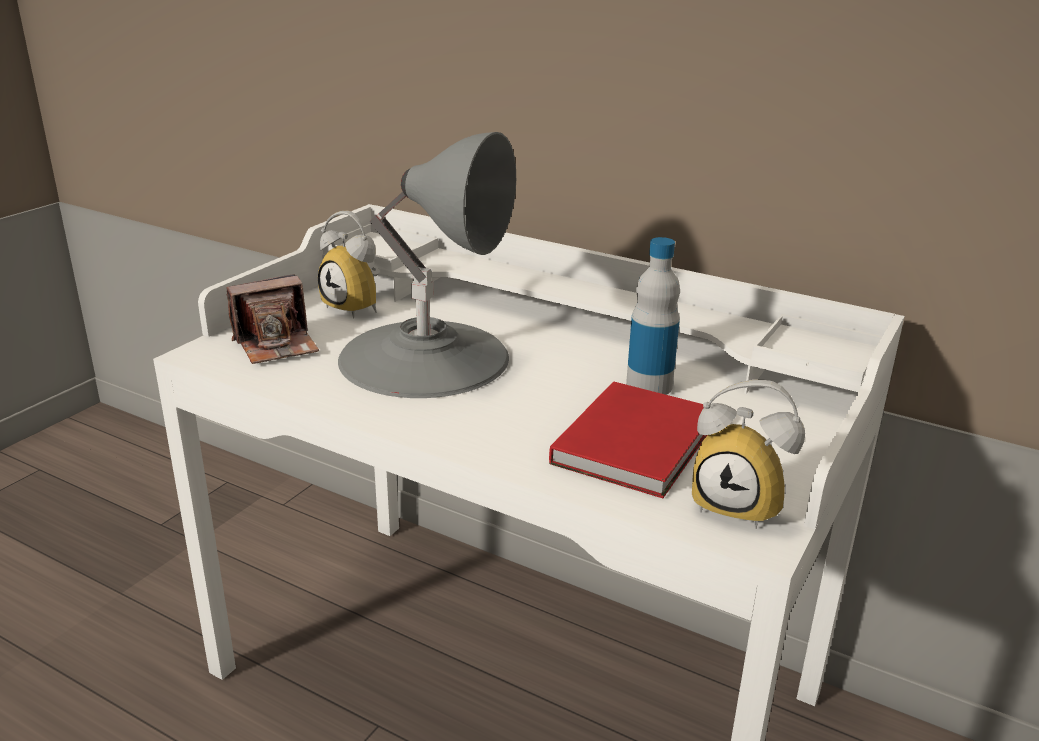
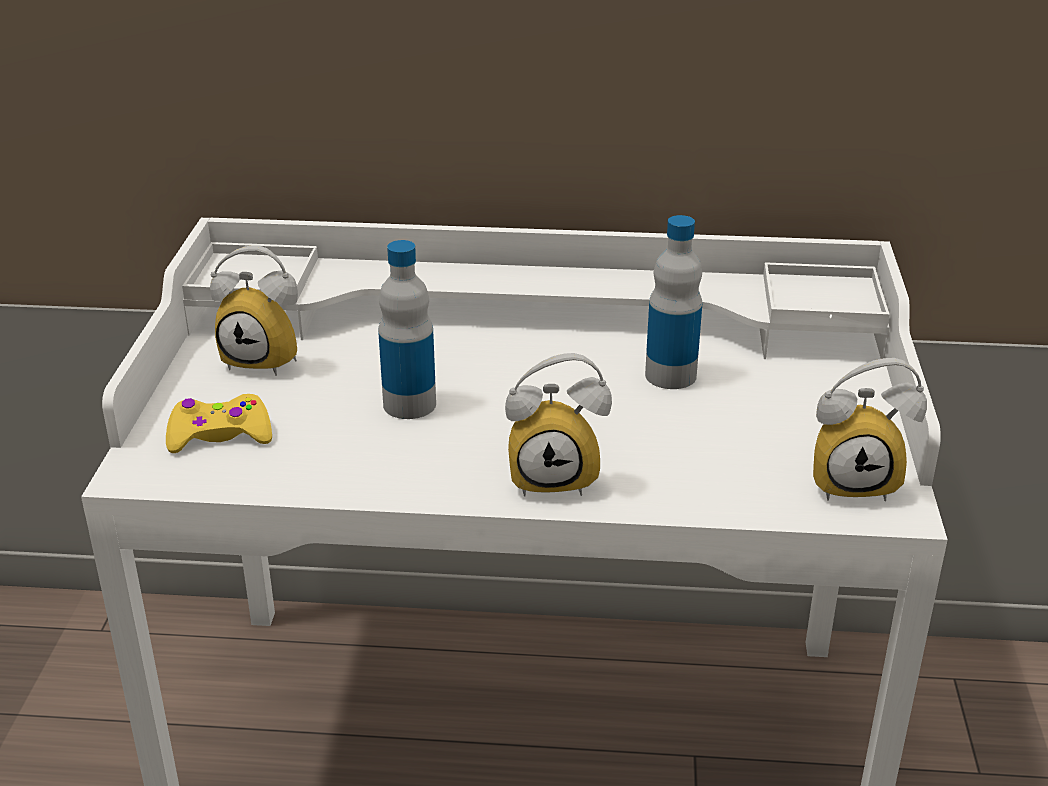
camera: 25 degrees left, 5 degrees up
camera [226,274,319,364] -> yellow game controller [166,394,272,453]
grey table lamp [338,132,516,398] -> bottle [378,240,436,419]
red book [549,381,707,498] -> none
none -> alarm clock [505,353,612,497]

